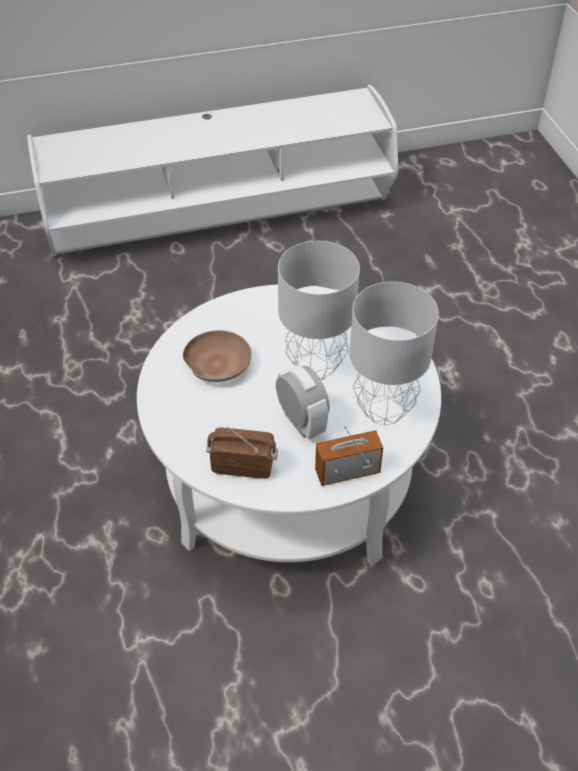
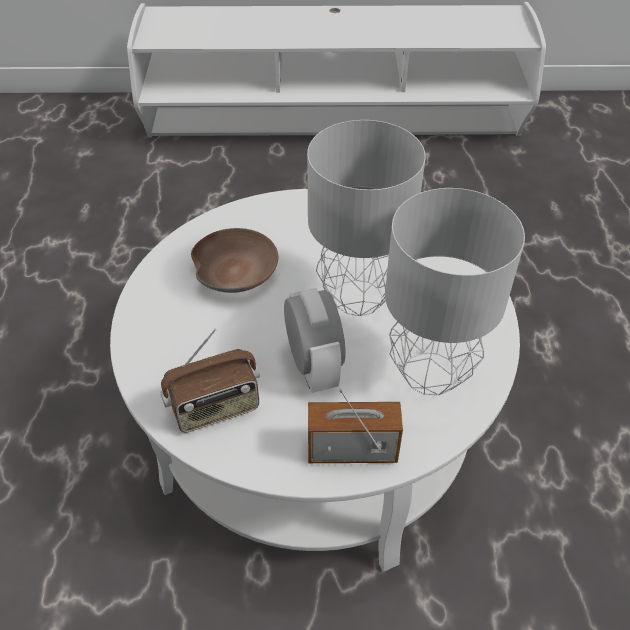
camera: 15 degrees right, 0 degrees up
radio [206,426,278,479] -> radio turned 135 degrees clockwise [160,329,260,432]

